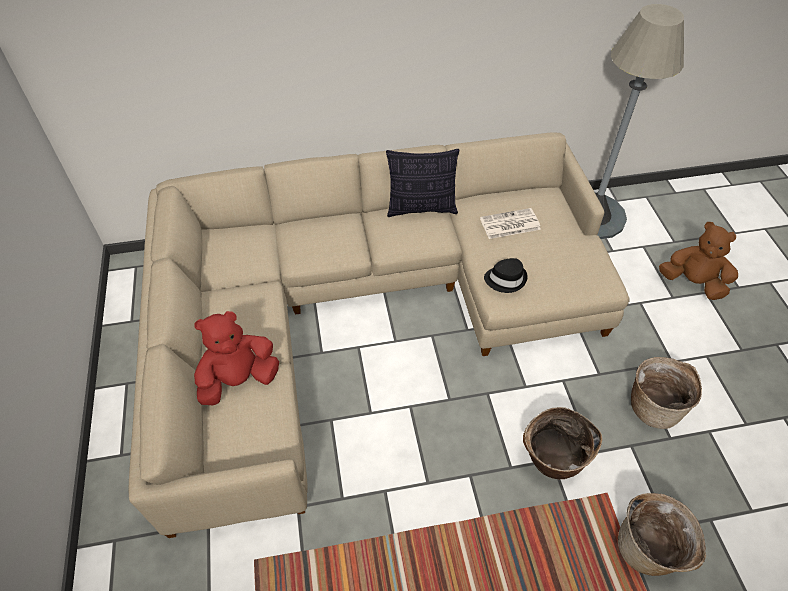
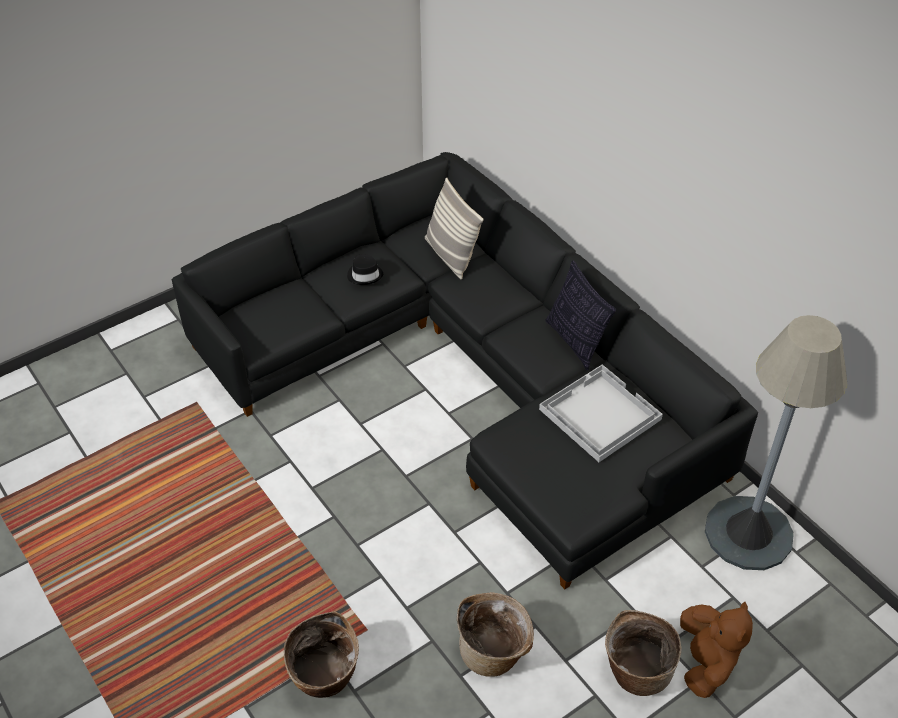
camera: 65 degrees right, 5 degrees down
beige sofa [129,132,630,538] -> black sofa [172,152,758,589]
red plush toy [194,311,279,405] -> none
newspaper [480,208,541,239] -> white tray [539,365,663,462]
black hat [484,258,528,293] -> black hat moved to [347,254,383,285]
basket [523,407,602,479] -> basket moved to [605,610,682,696]
none -> pillow [425,178,484,280]

